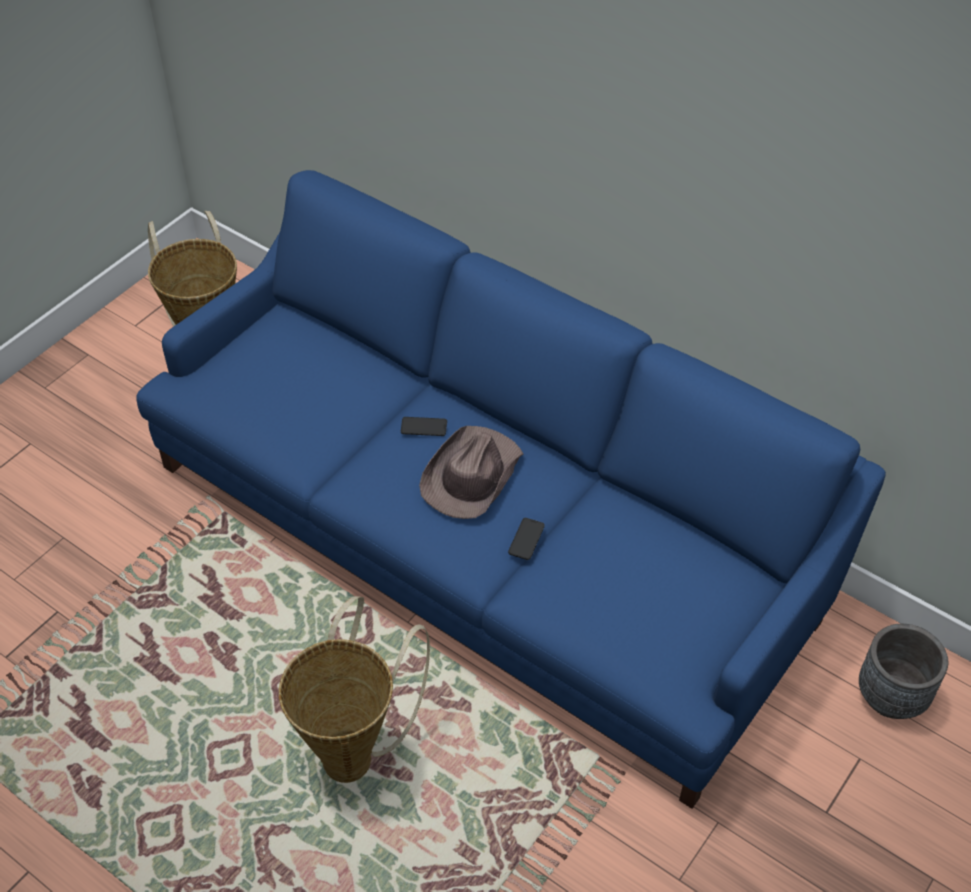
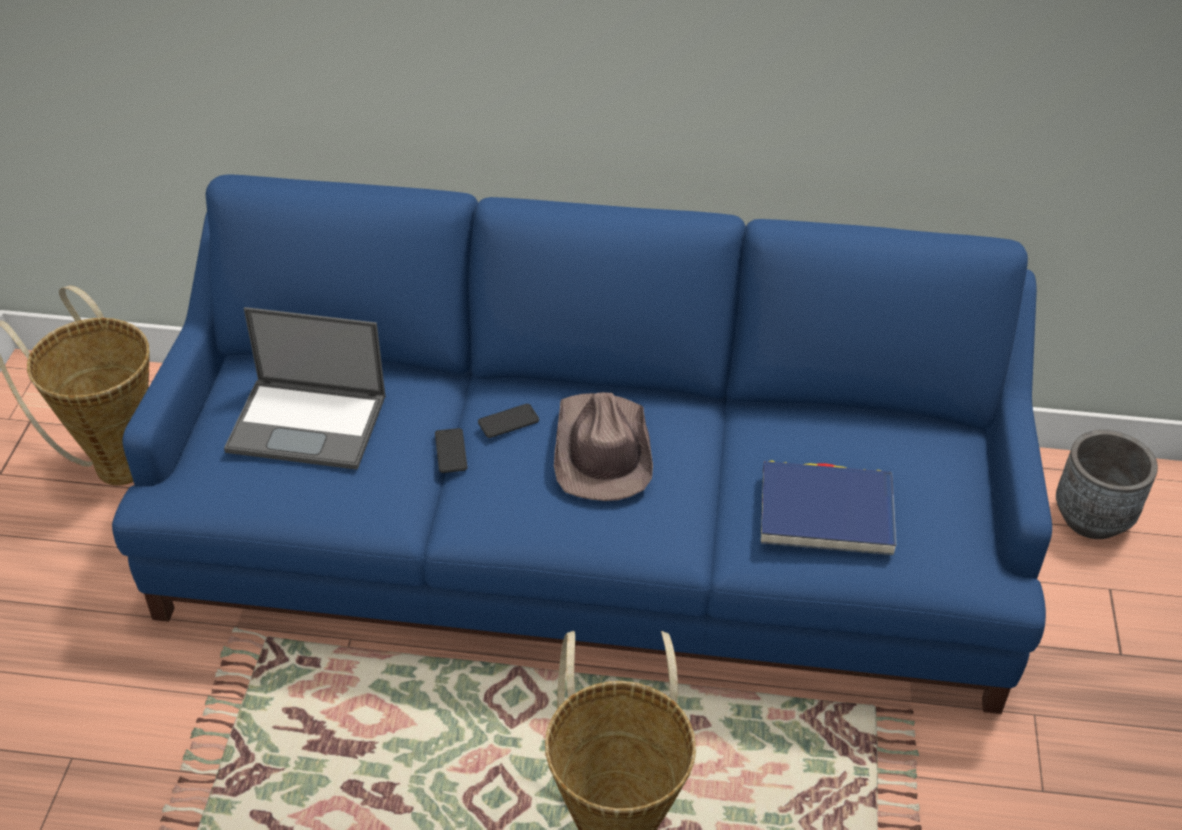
camera: 30 degrees left, 5 degrees down
phone [508,518,545,560] -> phone moved to [435,428,467,473]
none -> laptop [224,307,386,470]
none -> blue book [761,460,896,555]

